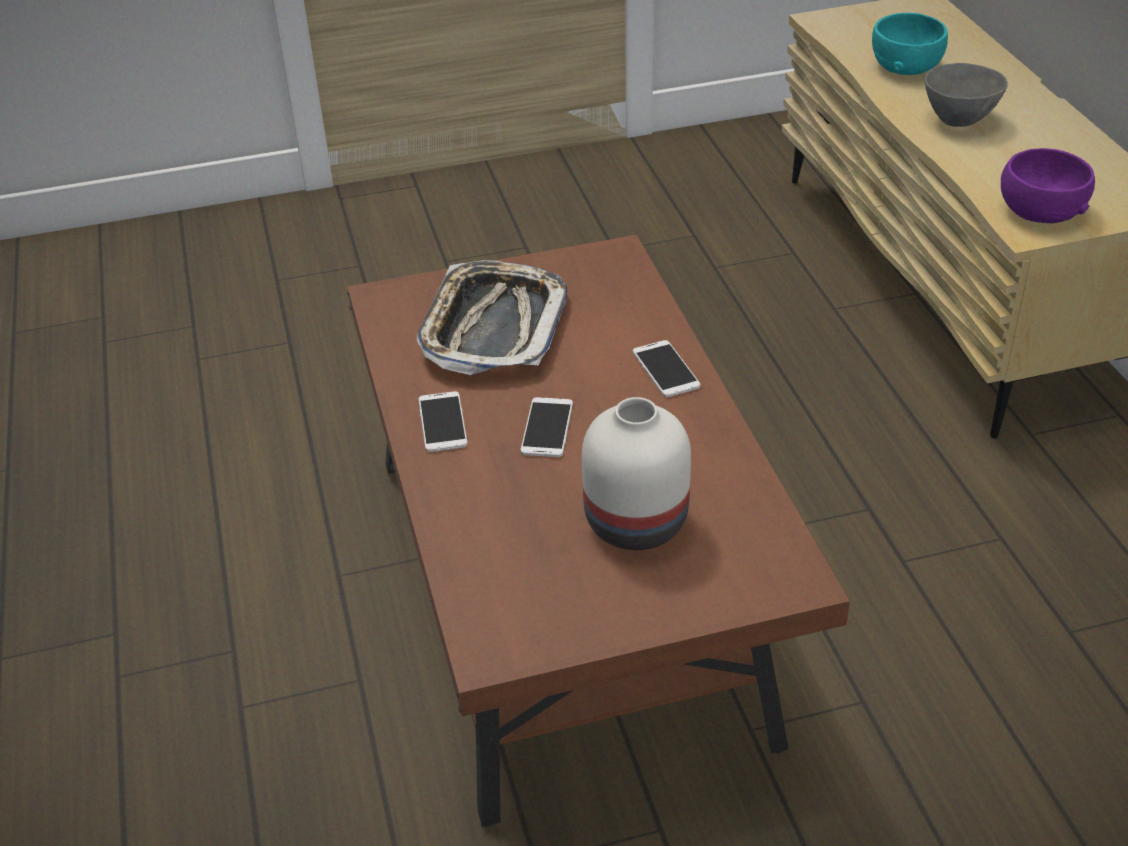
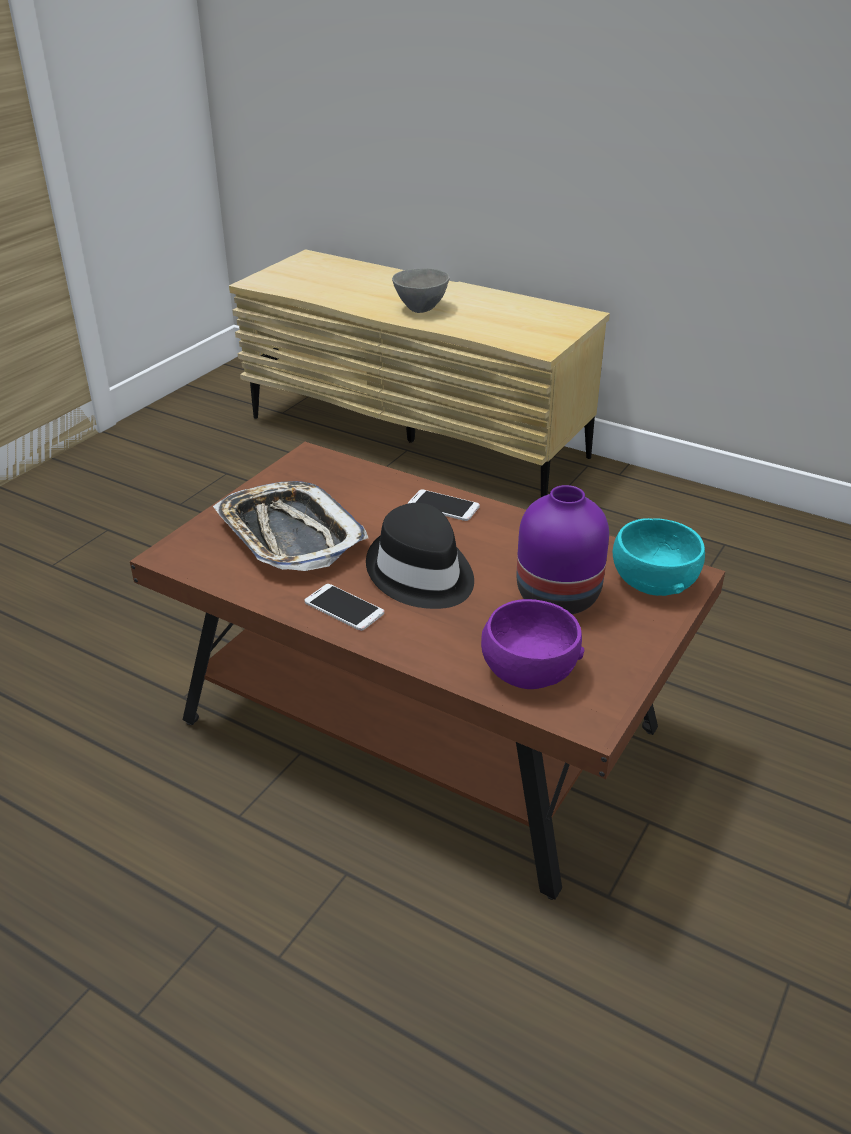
camera: 45 degrees left, 5 degrees down
phone [520,397,573,457] -> black hat [366,503,474,609]
white vase [582,397,691,550] -> purple vase [517,485,609,614]
turquoise bowl [872,13,948,75] -> turquoise bowl moved to [613,518,705,596]
purple bowl [1001,148,1095,223] -> purple bowl moved to [481,599,584,689]

